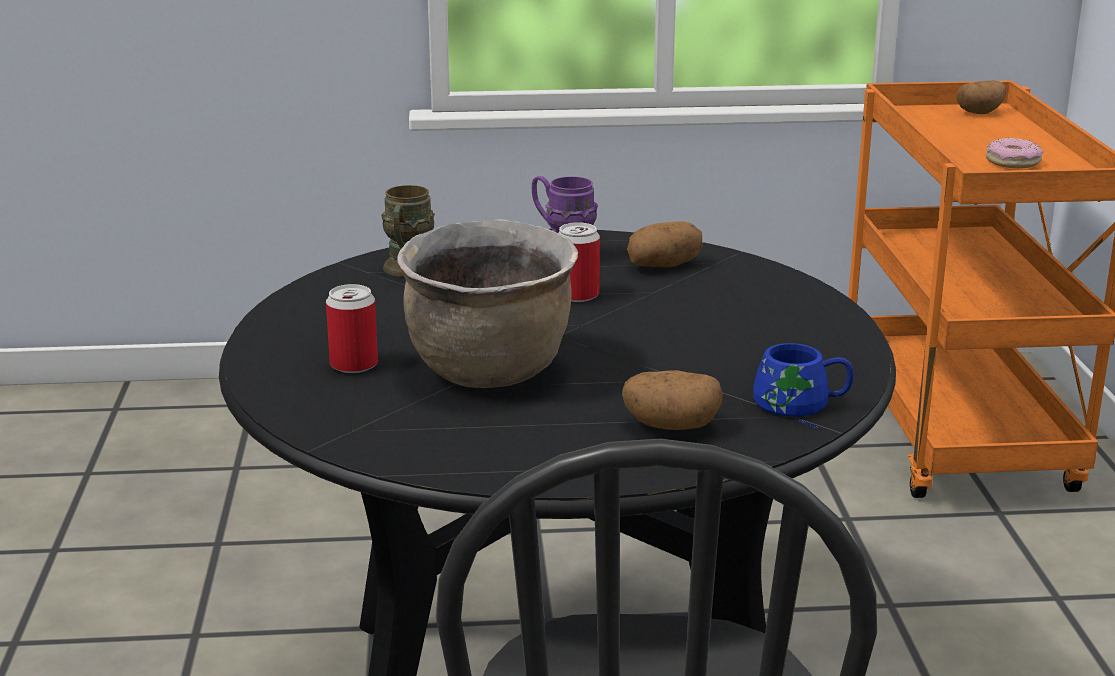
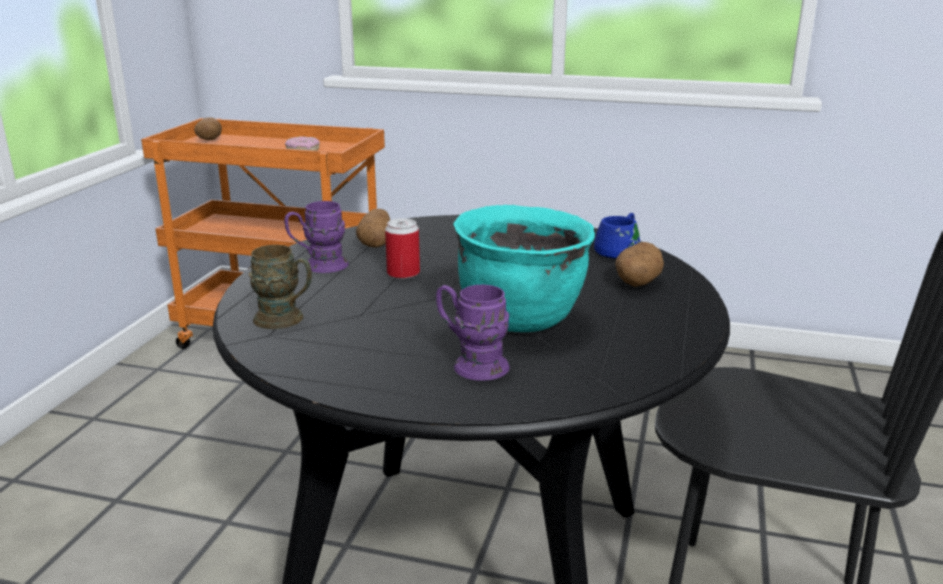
camera: 70 degrees left, 0 degrees up
can [326,284,378,373] -> purple mug [436,285,510,381]
brown cooking pot [398,219,578,388] -> turquoise cooking pot [453,205,595,332]

